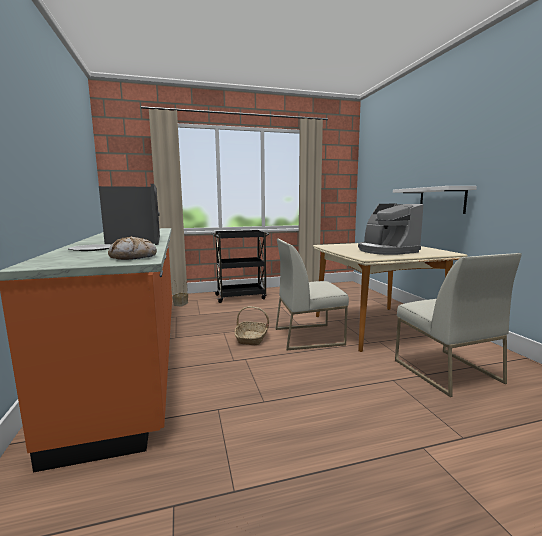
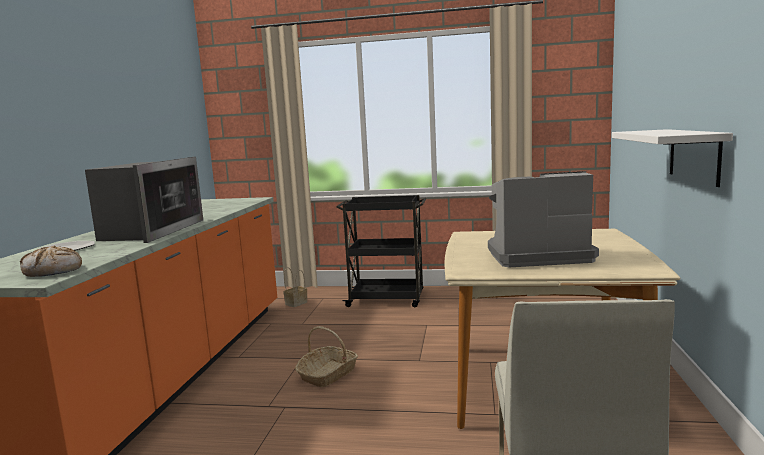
camera: 25 degrees right, 0 degrees up
white chair [276,239,349,350] -> none
coffee machine [358,204,423,255] -> coffee machine turned 90 degrees clockwise [488,171,599,268]

